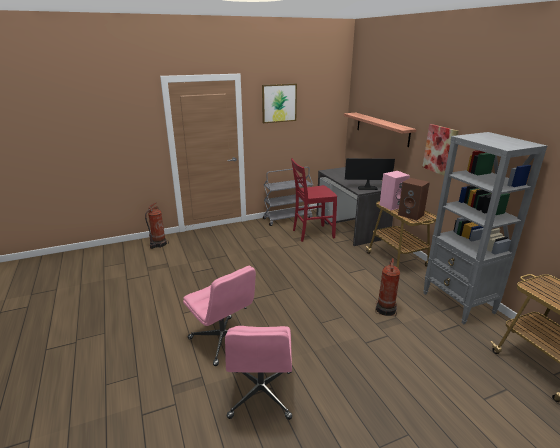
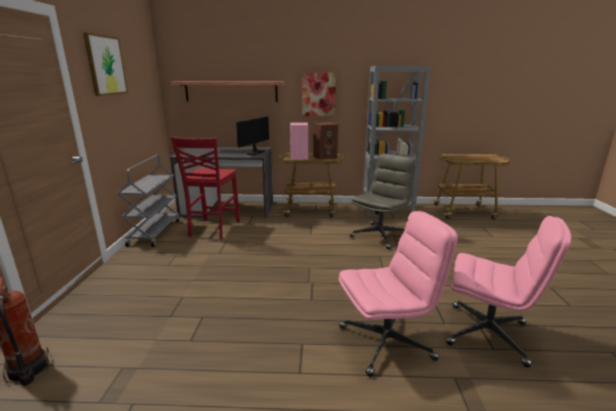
camera: 65 degrees left, 5 degrees down
fire extinguisher [375,258,401,316] -> grey office chair [350,154,415,249]

